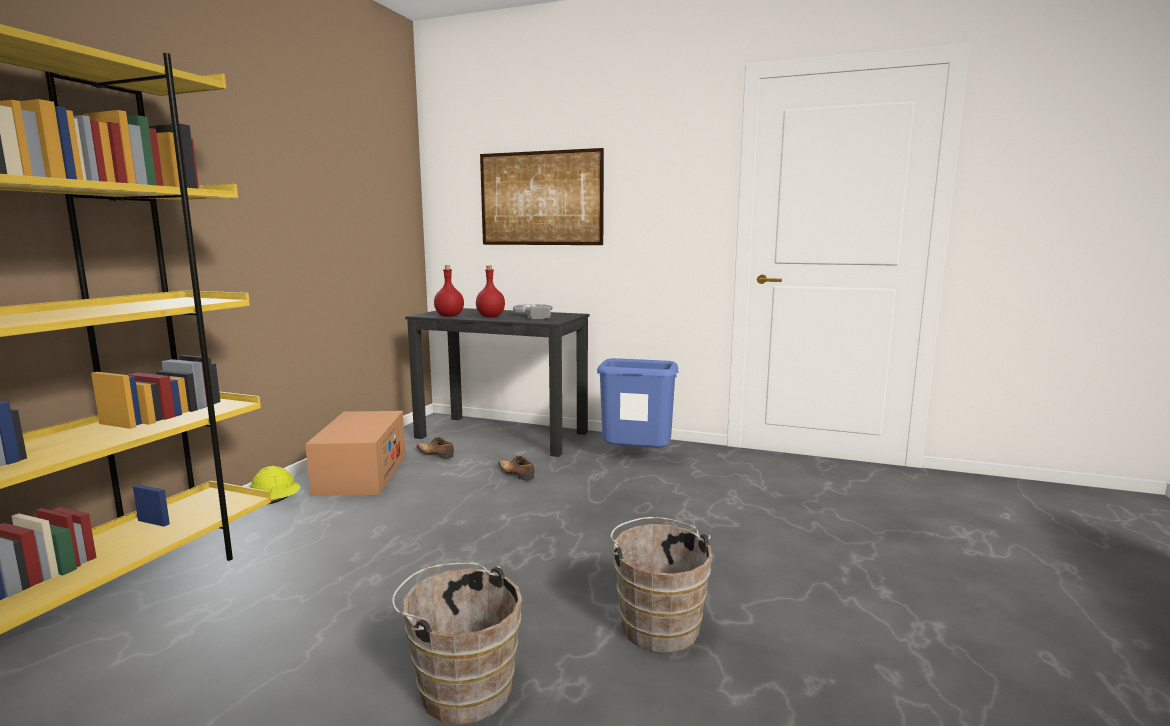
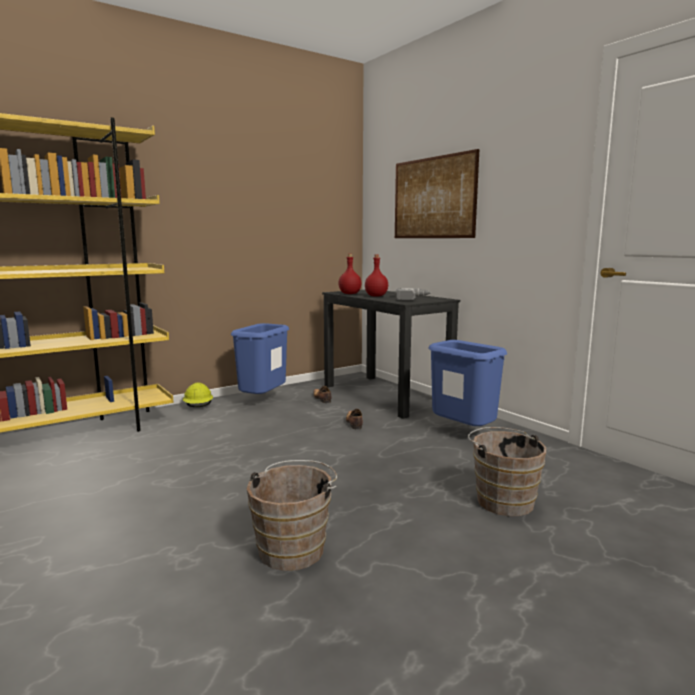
camera: 35 degrees right, 0 degrees up
cardboard box [305,411,406,496] -> blue trash can [231,323,289,394]
brown bucket [392,562,522,724] -> brown bucket moved to [468,427,546,516]

